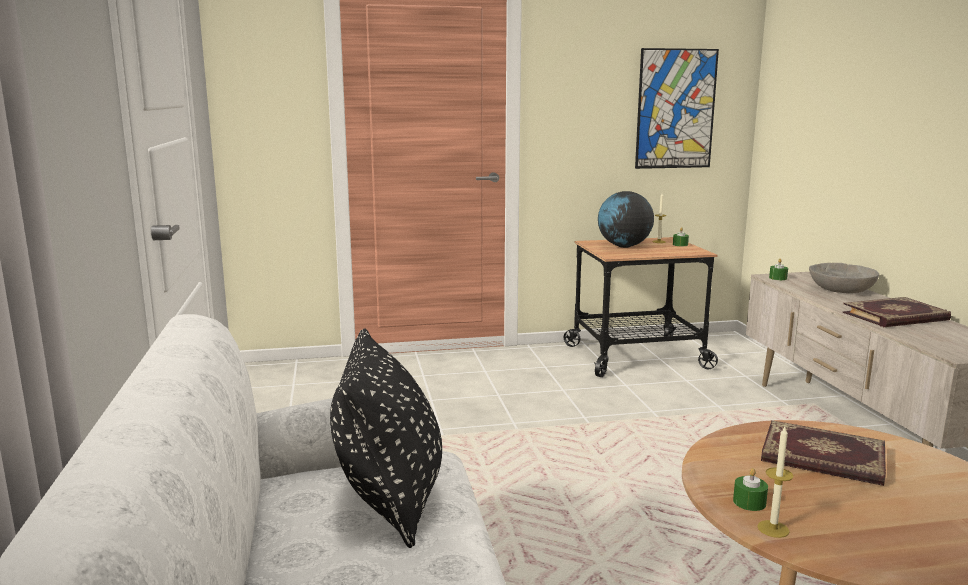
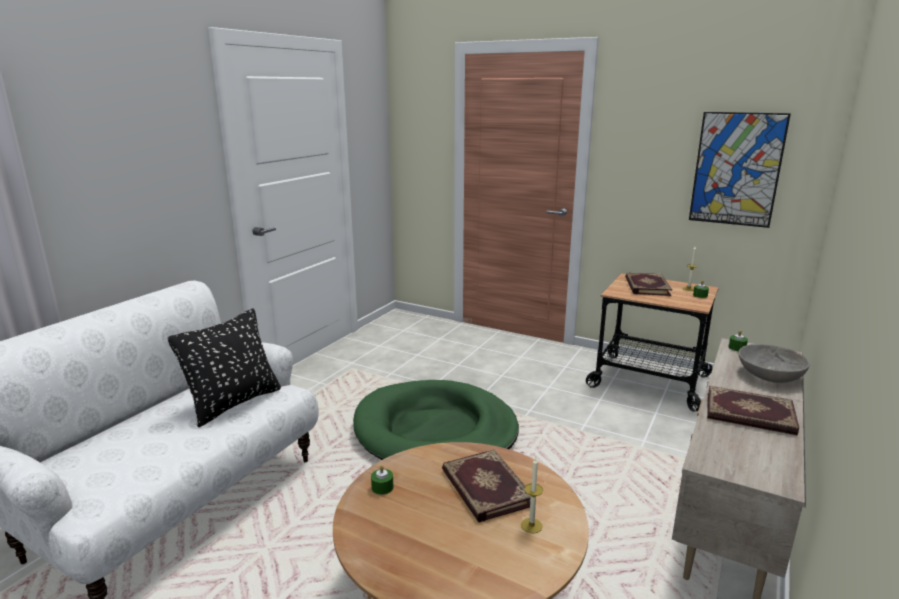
camera: 40 degrees right, 5 degrees up
globe [598,191,654,248] -> book [625,273,672,296]
candle [757,427,794,538] -> candle moved to [521,458,543,533]
none -> green dog bed [353,380,519,460]

